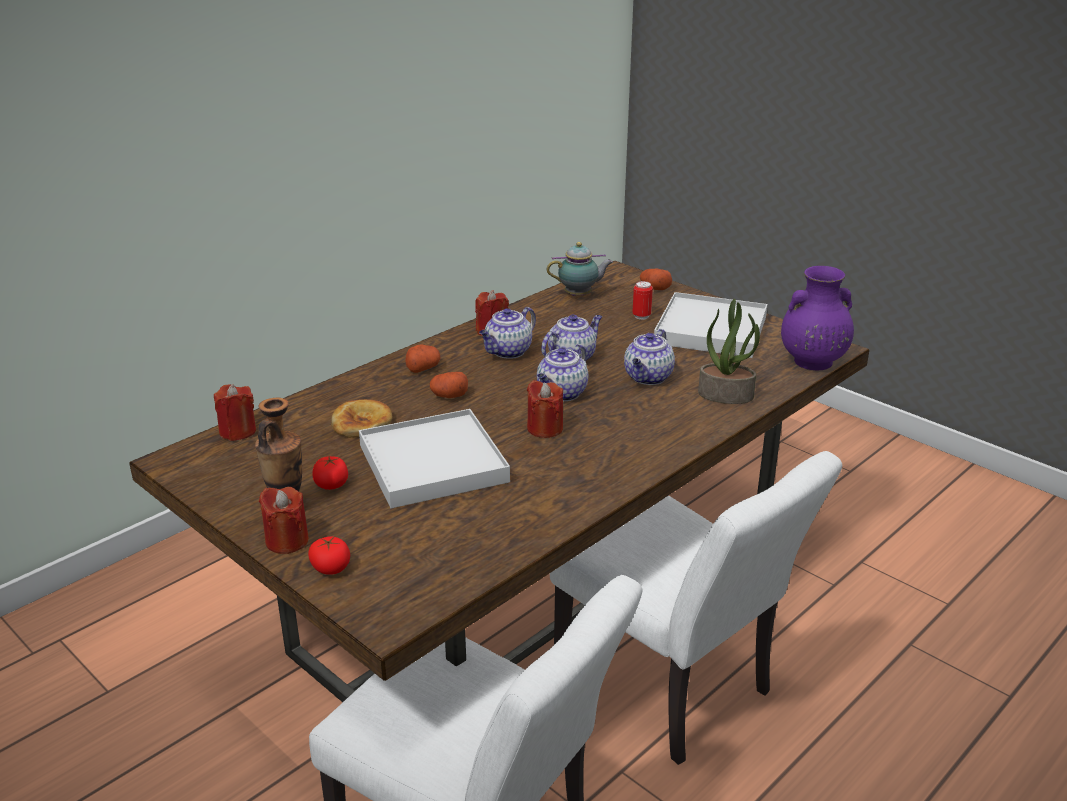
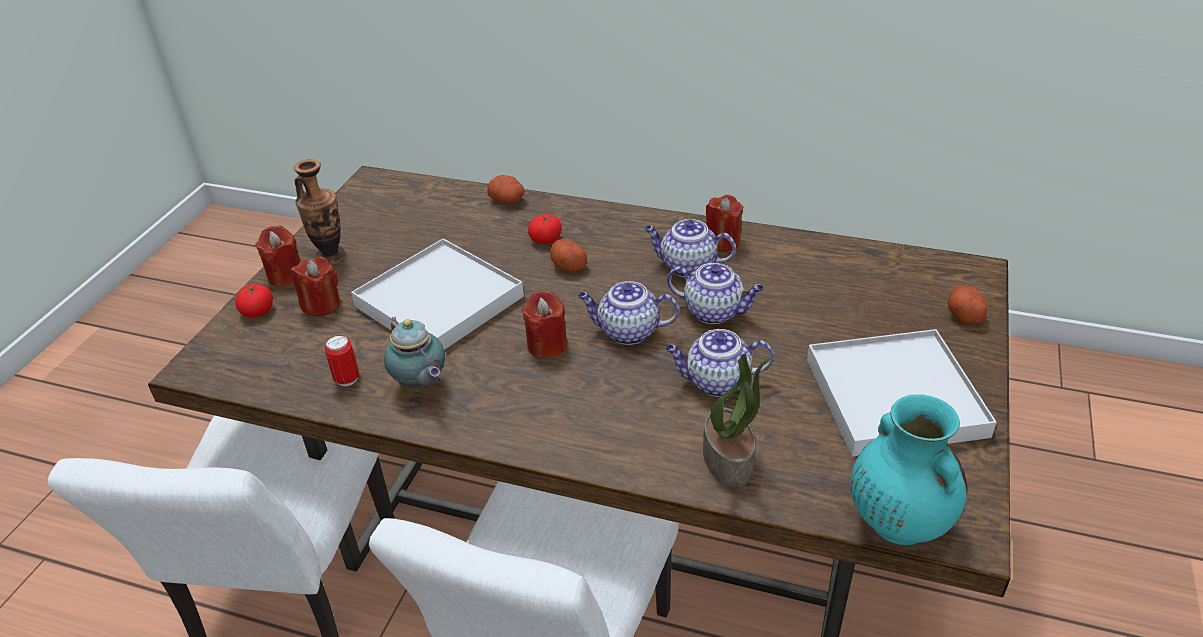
camera: 65 degrees right, 10 degrees up
red candle [214,384,256,441] -> red candle moved to [291,256,340,316]
tomato [312,456,348,490] -> tomato moved to [528,214,562,244]
bread [331,399,392,438] -> none
potato [405,344,441,373] -> potato moved to [487,175,524,204]
teapot [547,242,613,296] -> teapot moved to [384,317,445,392]
can [632,281,653,320] -> can moved to [324,335,359,386]
purple vase [781,266,854,370] -> turquoise vase [850,394,967,545]

